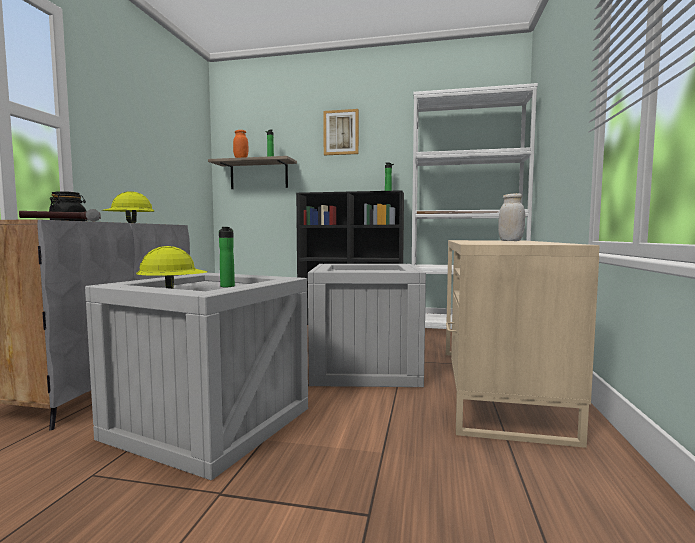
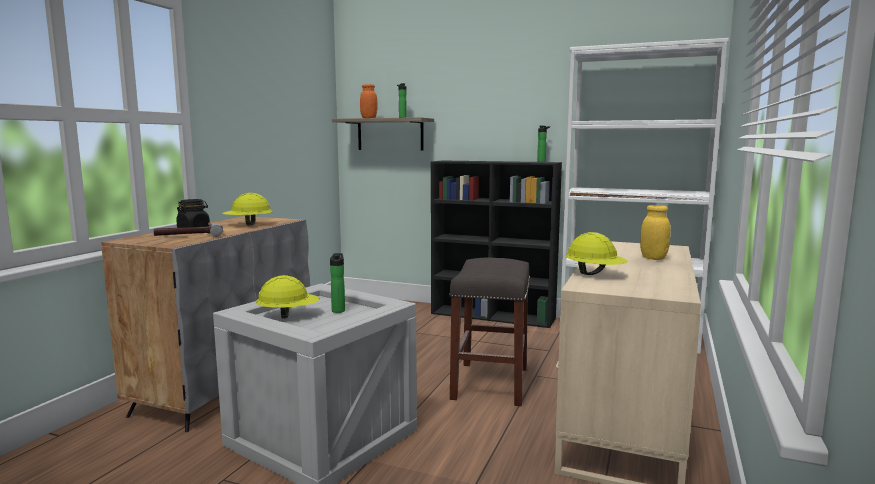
camera: 10 degrees right, 5 degrees up
crate [308,264,426,387] -> grey stool [449,258,530,406]
picture [323,109,359,155] -> none
white jar [498,193,525,241] -> yellow jar [640,205,671,260]
none -> yellow hard hat [566,232,627,275]

